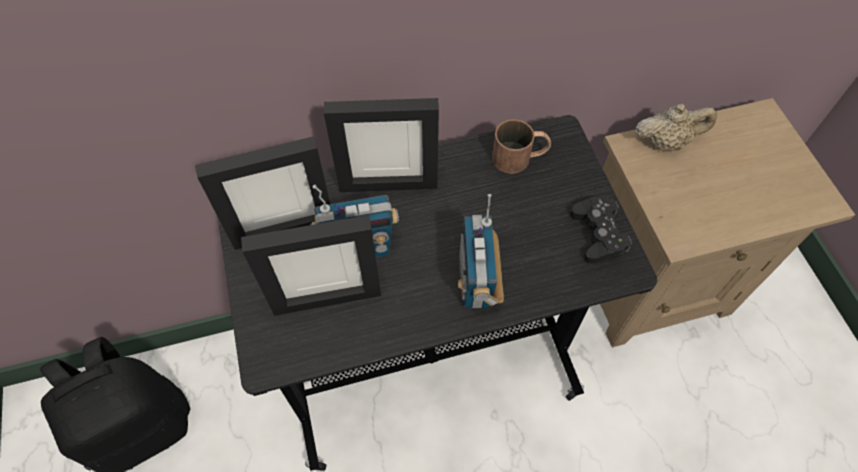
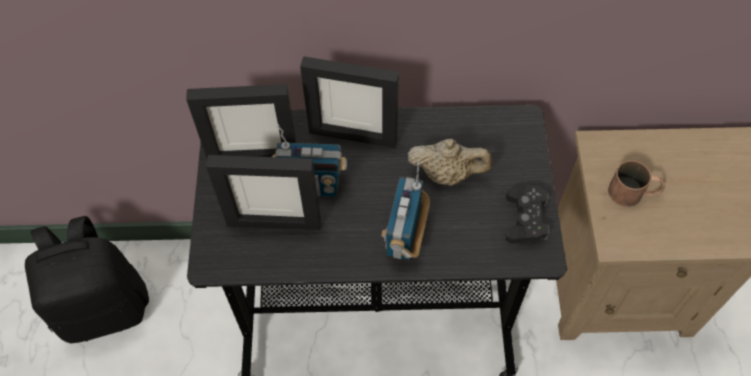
camera: 15 degrees right, 0 degrees up
brown mug [492,119,551,174] -> brown mug moved to [608,160,665,207]
beige teapot [635,104,717,151] -> beige teapot moved to [408,139,493,186]

